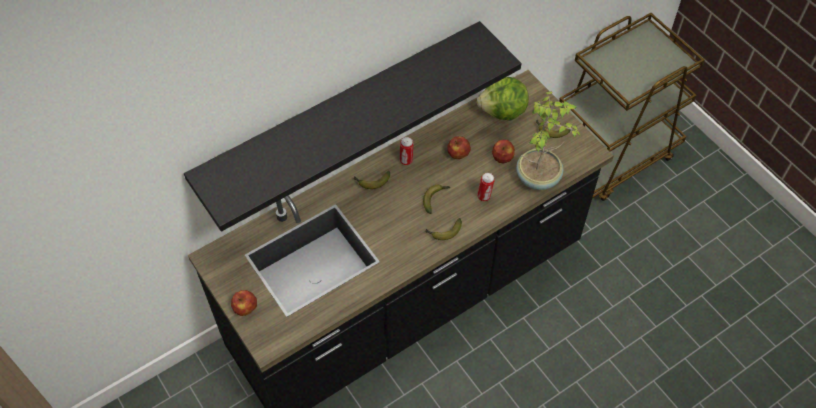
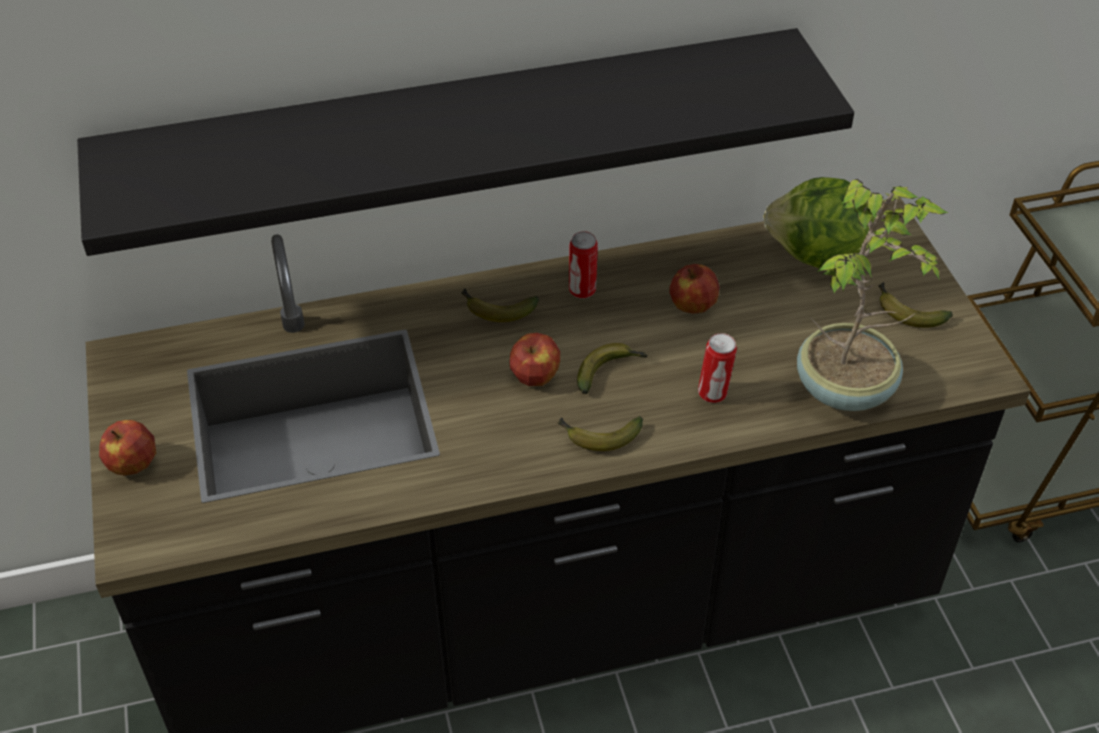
camera: 20 degrees right, 10 degrees down
apple [492,140,515,164] -> apple moved to [509,333,560,386]

